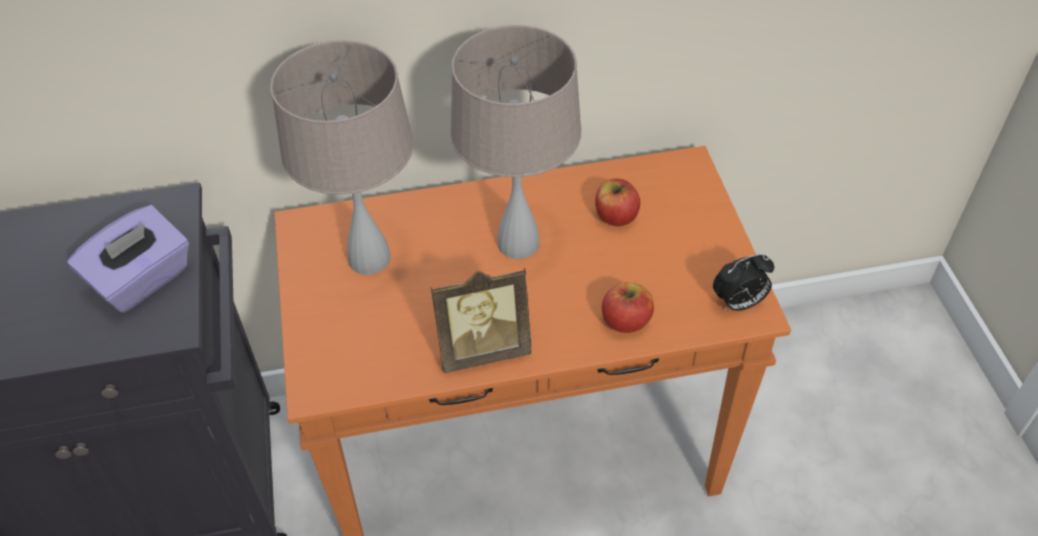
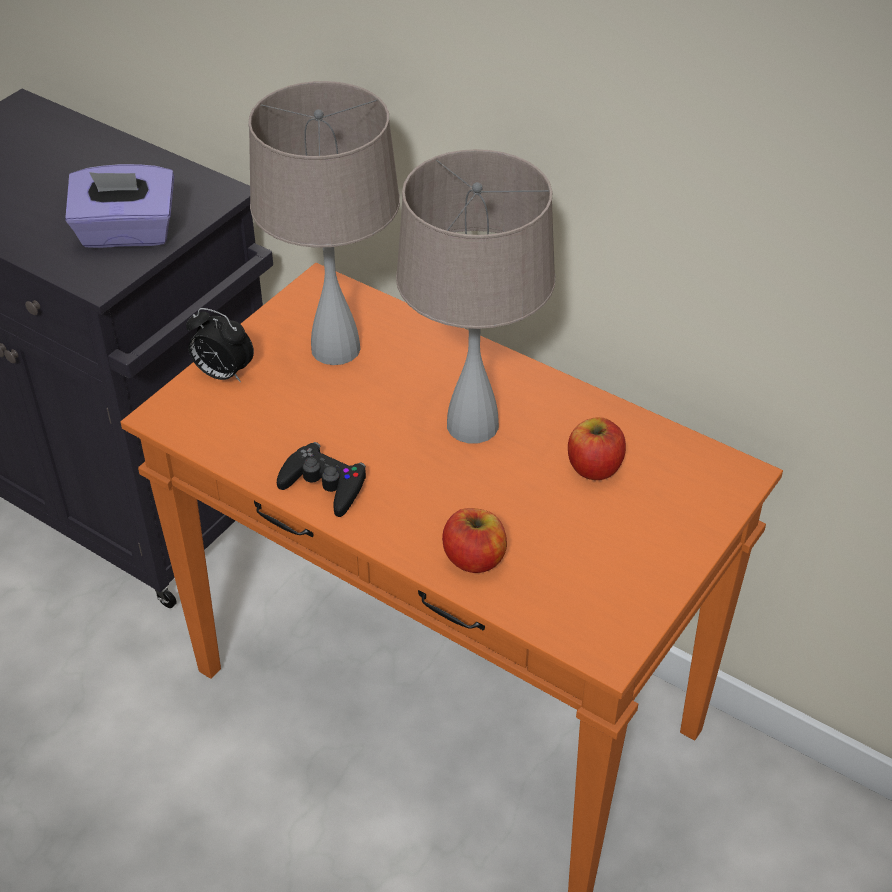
camera: 45 degrees right, 5 degrees down
picture frame [431,268,531,373] -> black game controller [277,442,366,517]
alarm clock [713,254,774,311] -> alarm clock moved to [186,308,254,382]

